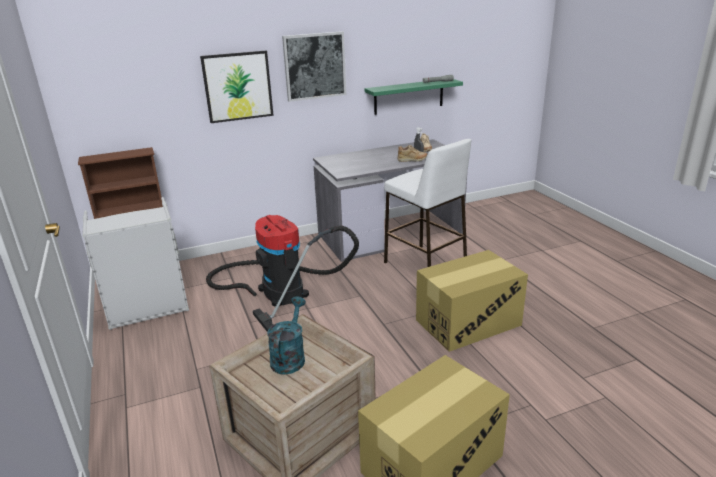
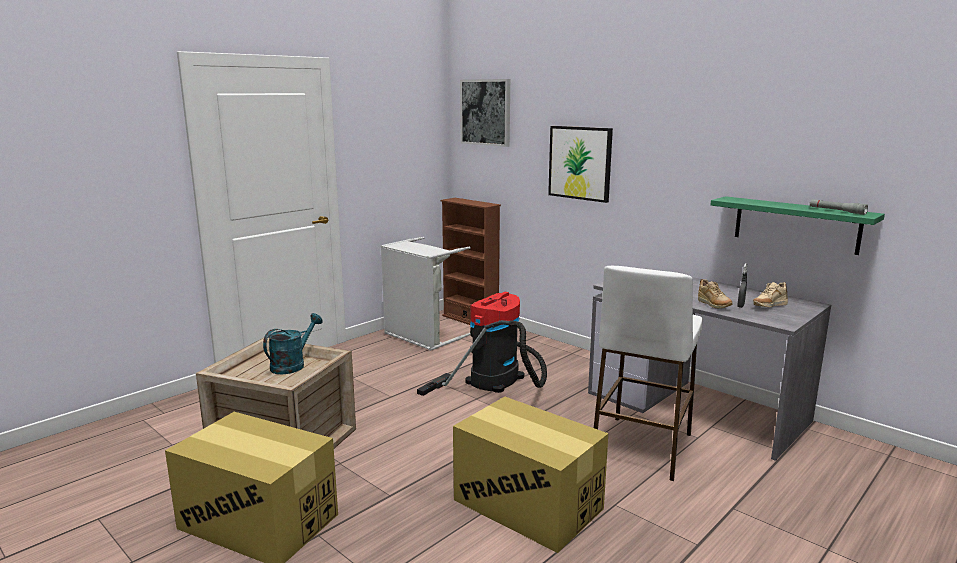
camera: 65 degrees right, 10 degrees down
turquoise watering can [267,297,306,375] -> turquoise watering can turned 45 degrees counterclockwise [263,313,323,374]
picture [282,31,346,102] -> picture moved to [460,79,510,147]

